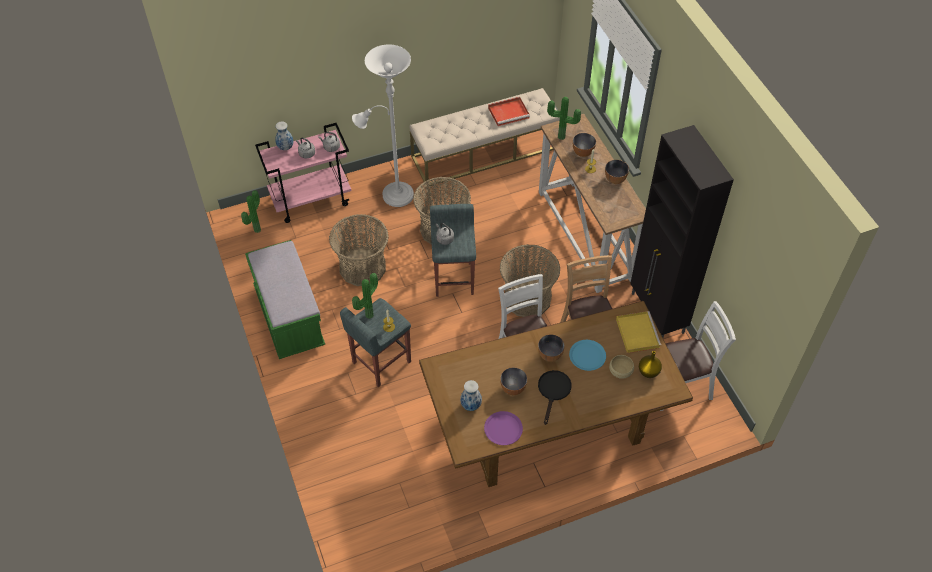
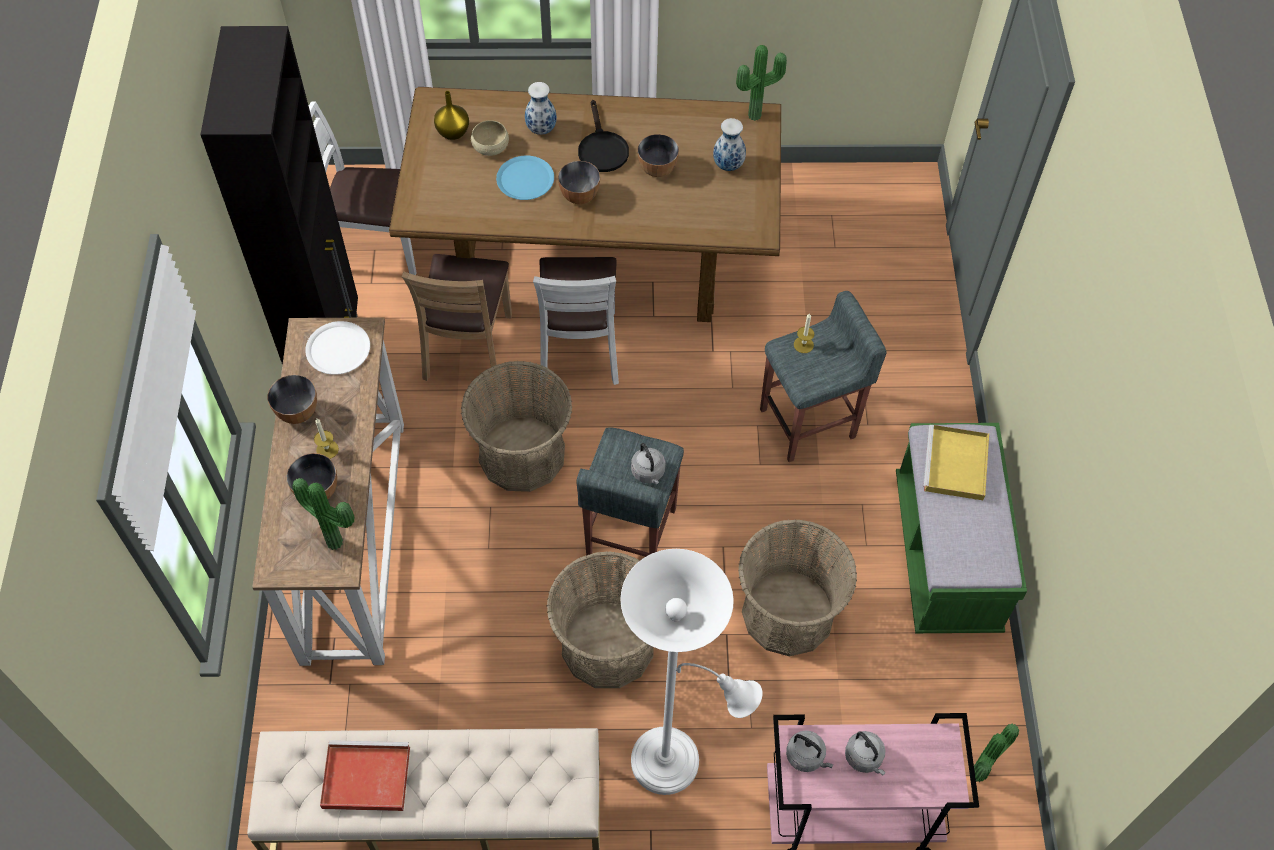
camera: 160 degrees left, 5 degrees up
vase [275,121,293,150] -> vase moved to [525,82,557,135]
potted plant [352,273,378,319] -> potted plant moved to [736,45,787,121]
purple plate [484,411,523,445] -> none
black frying pan [538,370,572,425] -> black frying pan turned 45 degrees counterclockwise [578,100,629,172]
yellow tray [616,311,661,353] -> yellow tray moved to [923,425,989,500]
none -> white plate [305,321,370,375]

